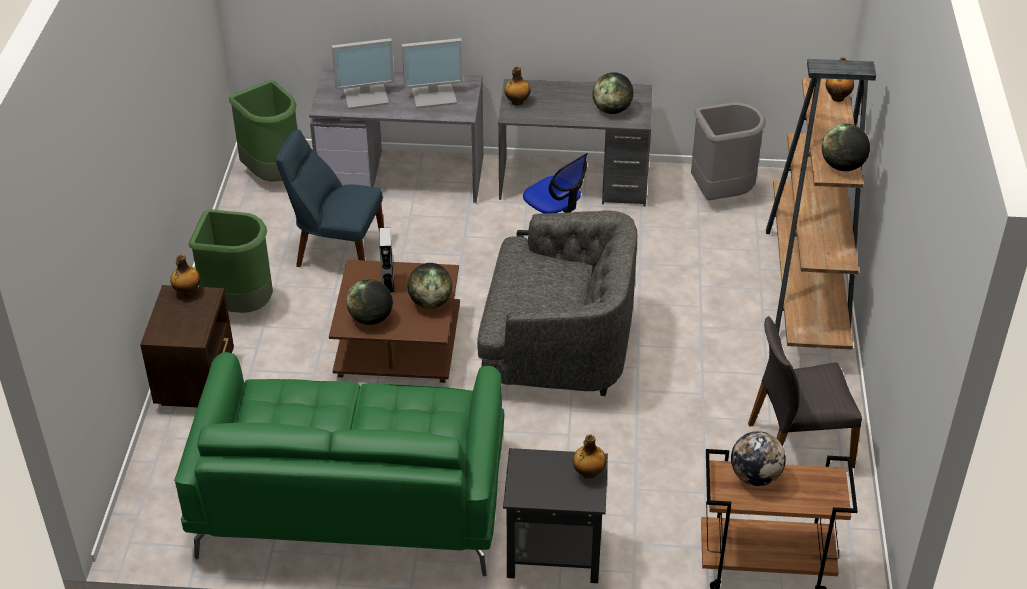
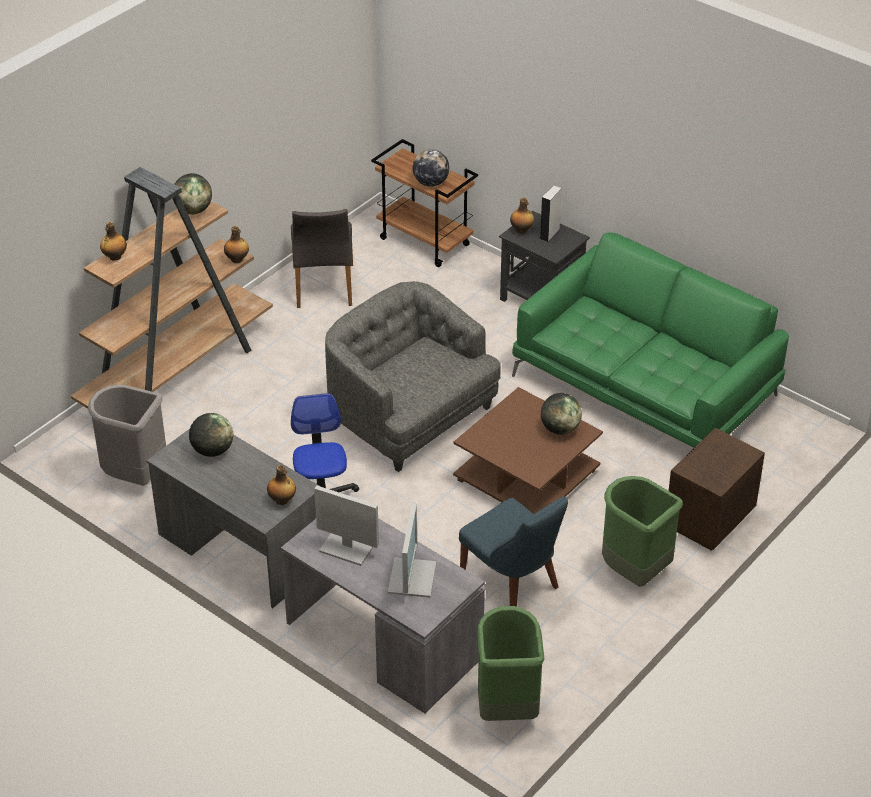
camera: 145 degrees left, 0 degrees up
bottle [170,254,200,296] -> bottle moved to [224,226,249,263]
monitor [332,38,394,110] -> monitor turned 75 degrees clockwise [388,503,436,598]
grey speaker [379,227,394,293] -> grey speaker moved to [540,185,562,242]
globe [407,263,452,309] -> none
grey chair [748,316,862,468] -> grey chair turned 60 degrees clockwise [291,209,353,308]

